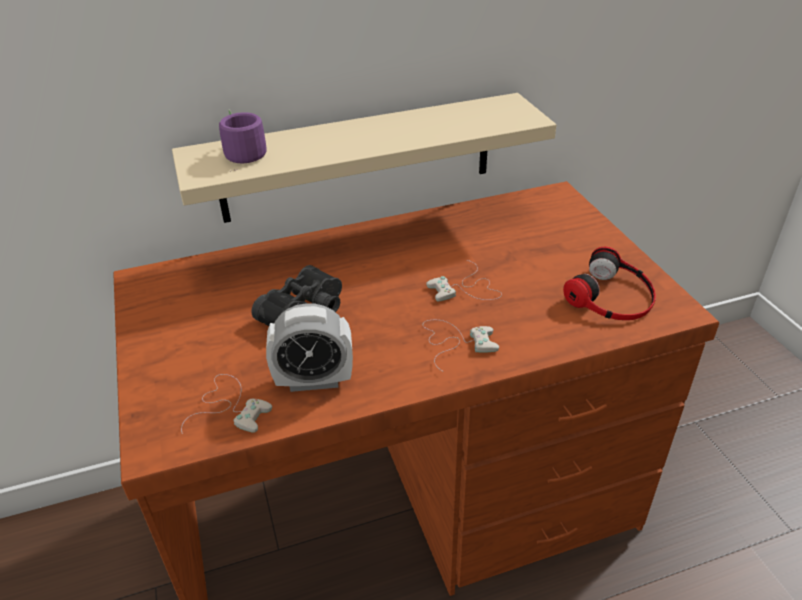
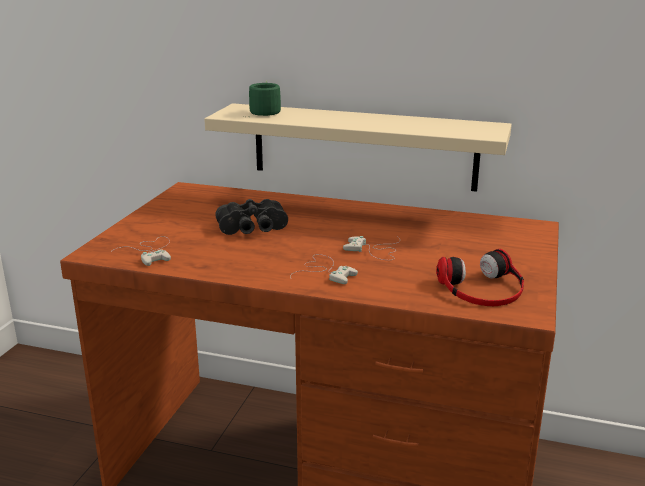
camera: 35 degrees right, 15 degrees down
purple mug [219,110,267,172] -> green mug [249,80,281,116]
alarm clock [266,303,353,392] -> none

